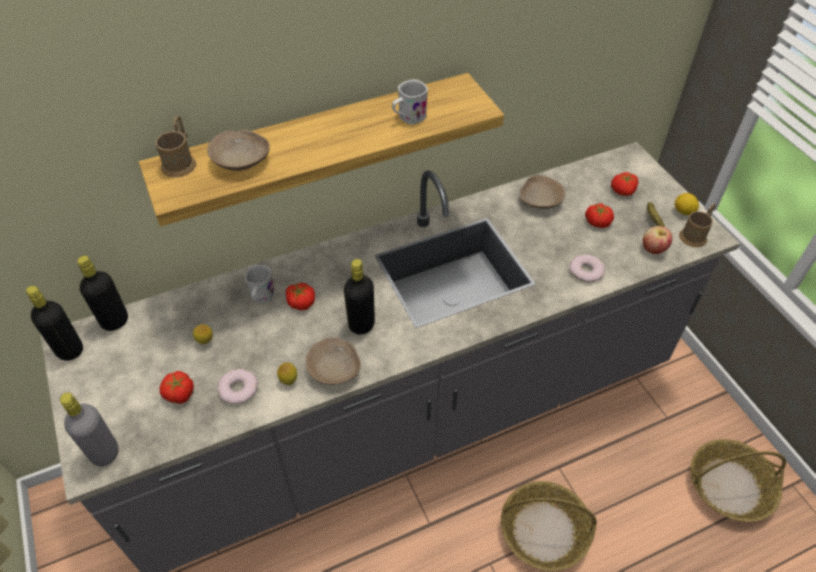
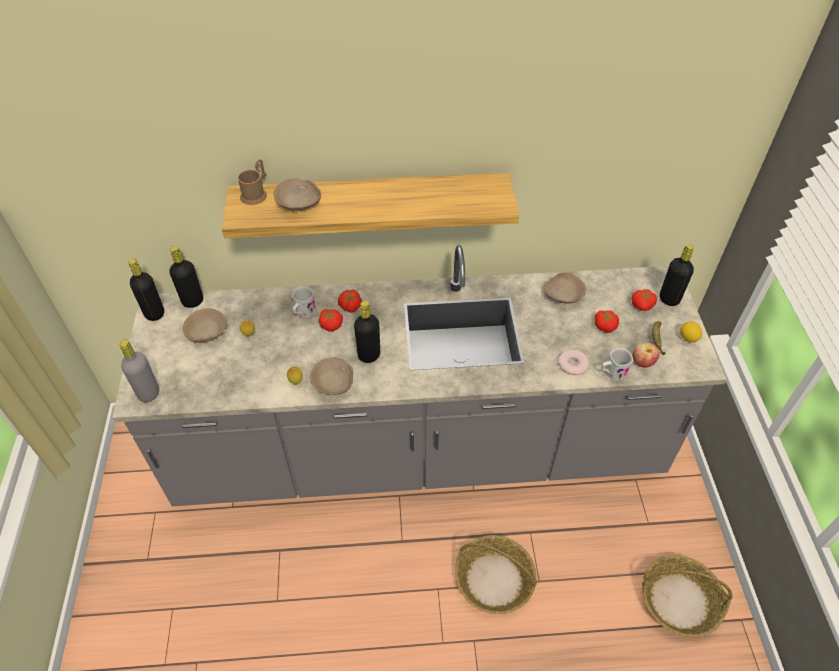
camera: 20 degrees right, 0 degrees up
tomato [159,371,194,404] -> tomato moved to [338,290,362,313]
donut [217,369,258,404] -> none
white mug [392,79,428,125] -> white mug moved to [601,348,633,381]
brown mug [679,203,716,247] -> none
none -> beige bowl [183,308,227,343]
none -> black bottle [660,244,694,306]

